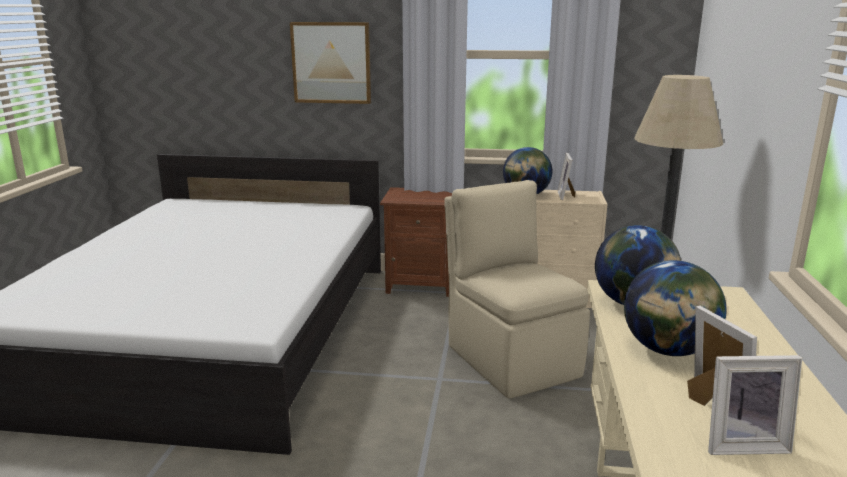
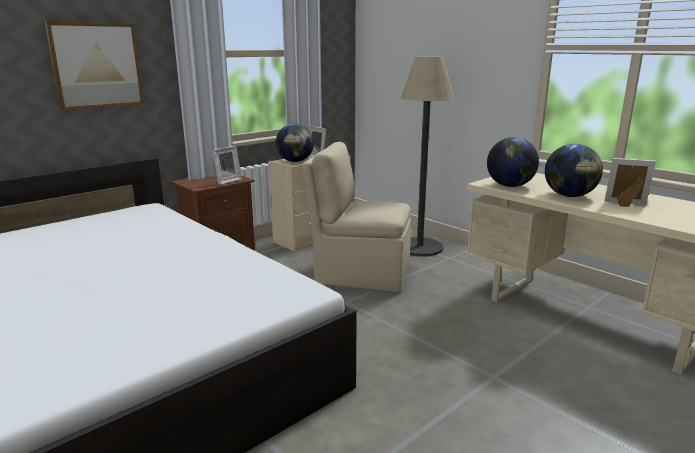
camera: 50 degrees left, 0 degrees up
picture frame [708,355,802,455] -> picture frame moved to [213,146,242,185]

